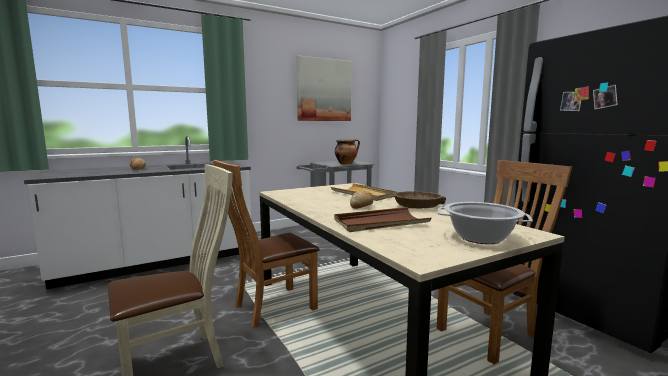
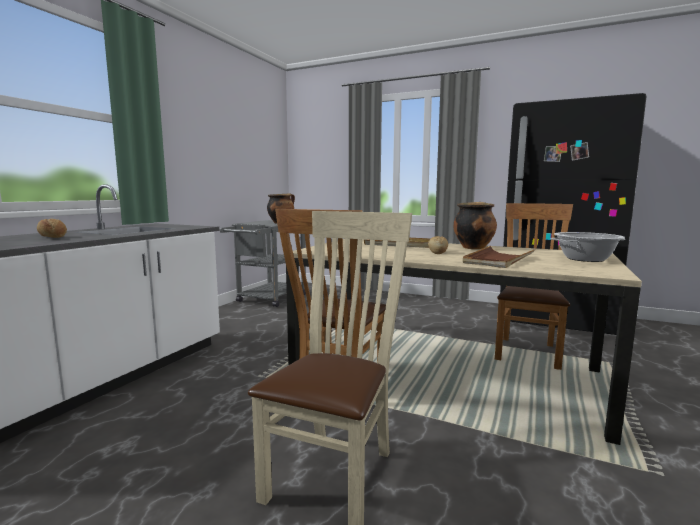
camera: 35 degrees left, 0 degrees up
picture [296,55,351,121] -> none
brown bowl [394,191,446,209] -> cooking pot [453,202,497,249]

